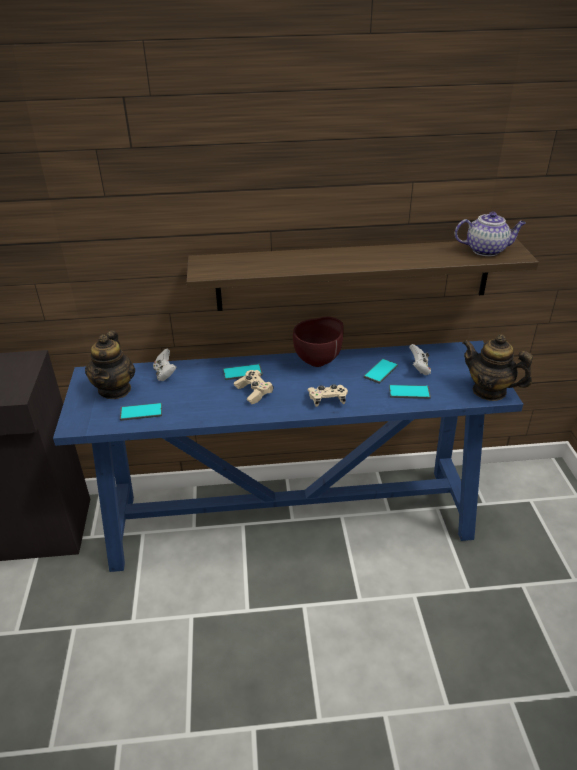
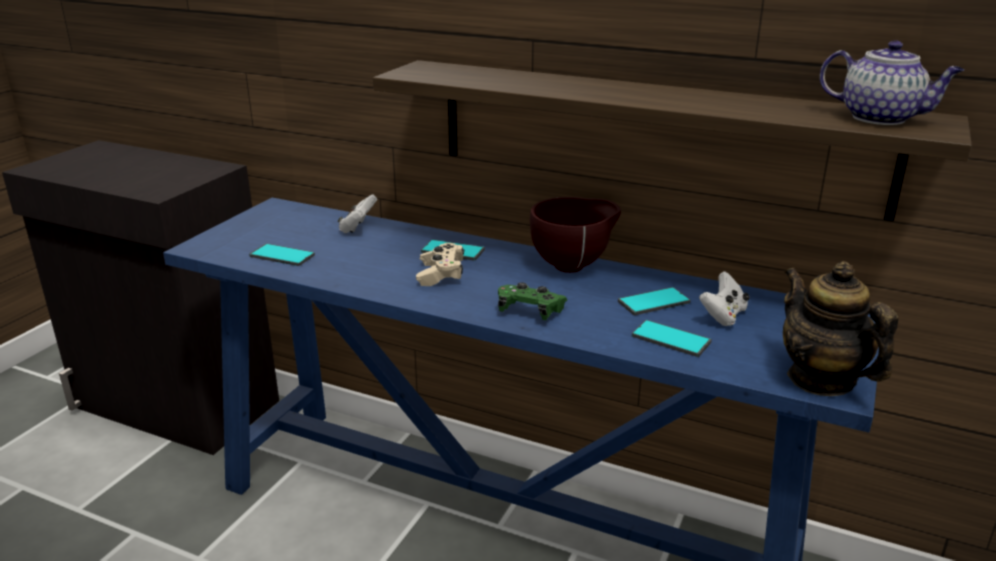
camera: 30 degrees right, 10 degrees down
teapot [85,331,135,399] -> none
beige game controller [308,384,348,407] -> green game controller [498,282,567,320]

